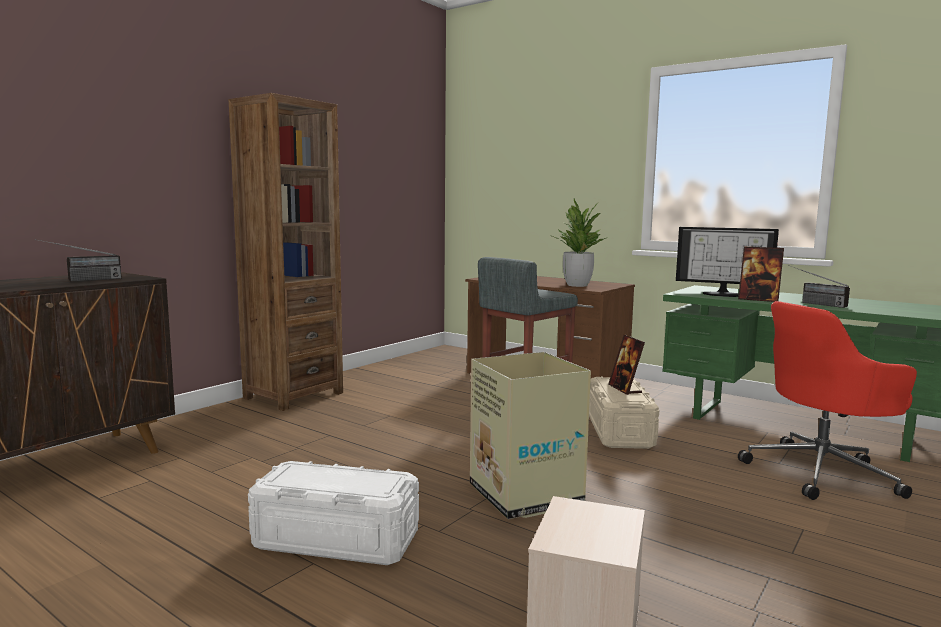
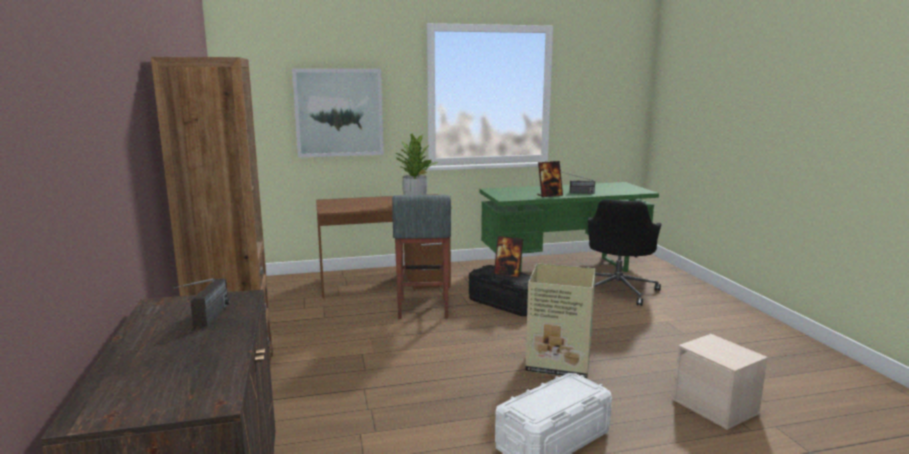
camera: 50 degrees left, 5 degrees up
beige storage box [589,376,659,449] -> black storage box [469,265,531,316]
monitor [676,227,779,297] -> none
red office chair [738,301,917,500] -> black office chair [588,199,662,306]
none -> picture [292,69,384,158]

